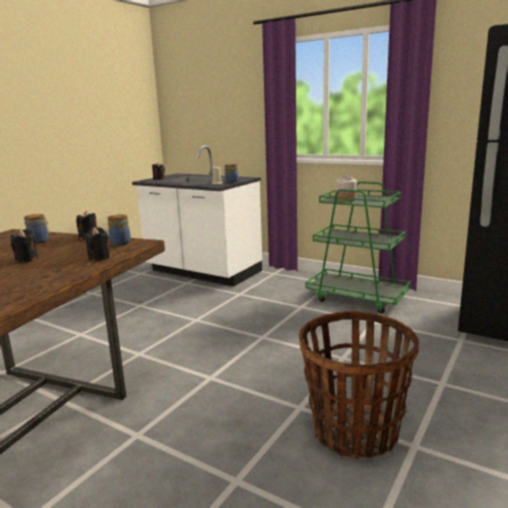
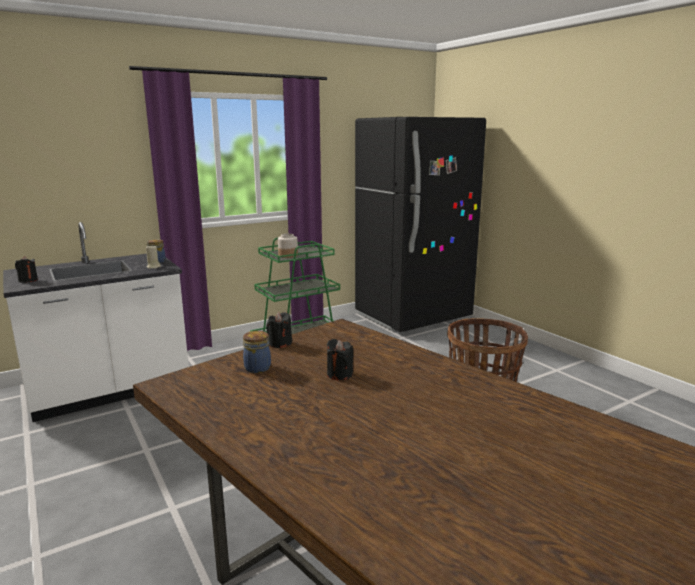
camera: 65 degrees left, 0 degrees up
black candle [84,227,110,261] -> none
jar [107,214,131,246] -> none

